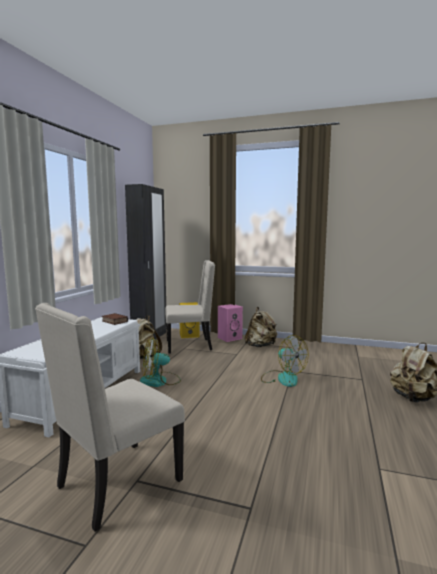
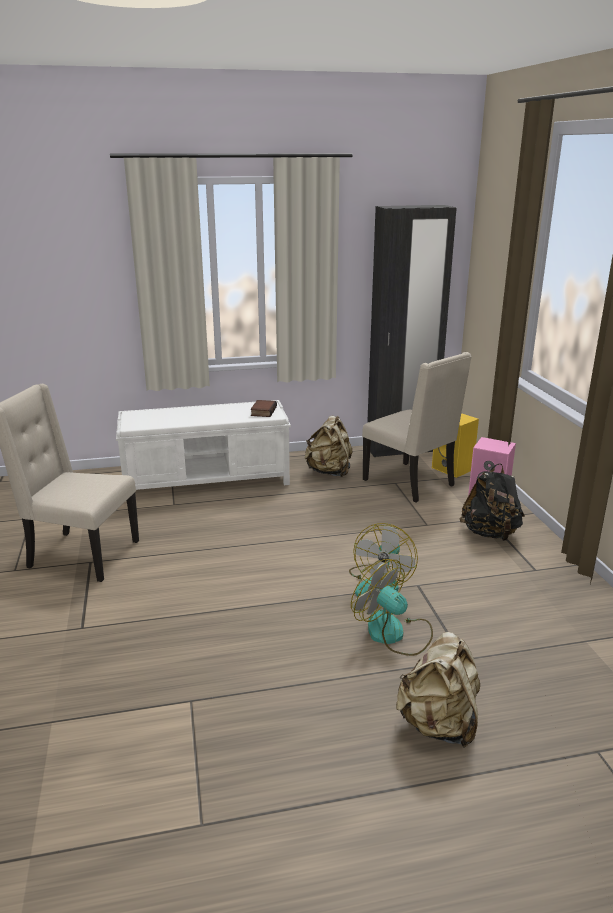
camera: 60 degrees right, 15 degrees up
fan [140,338,181,387] -> fan moved to [351,559,433,656]
beige backpack [245,307,277,347] -> black backpack [459,463,525,541]

